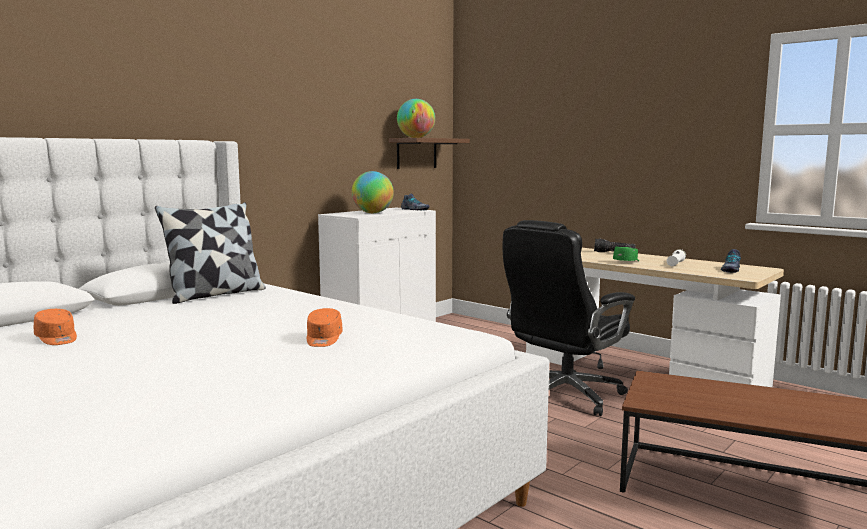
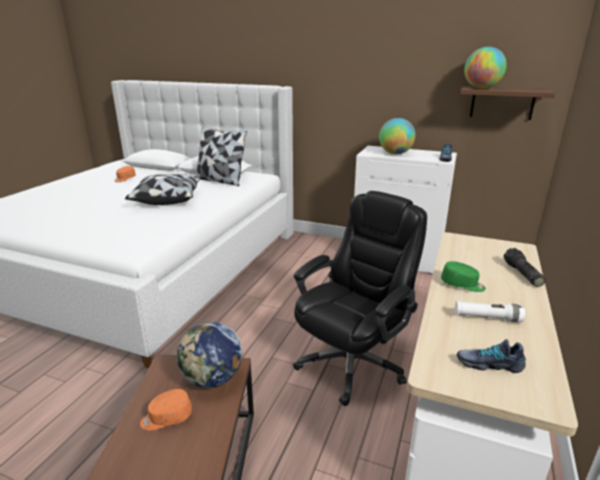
camera: 70 degrees right, 15 degrees up
orange cap [307,308,343,347] -> orange cap moved to [140,389,192,430]
black office chair [502,220,635,416] -> black office chair turned 105 degrees clockwise [293,191,427,406]
none -> pillow [125,174,201,205]
none -> globe [177,322,242,388]

